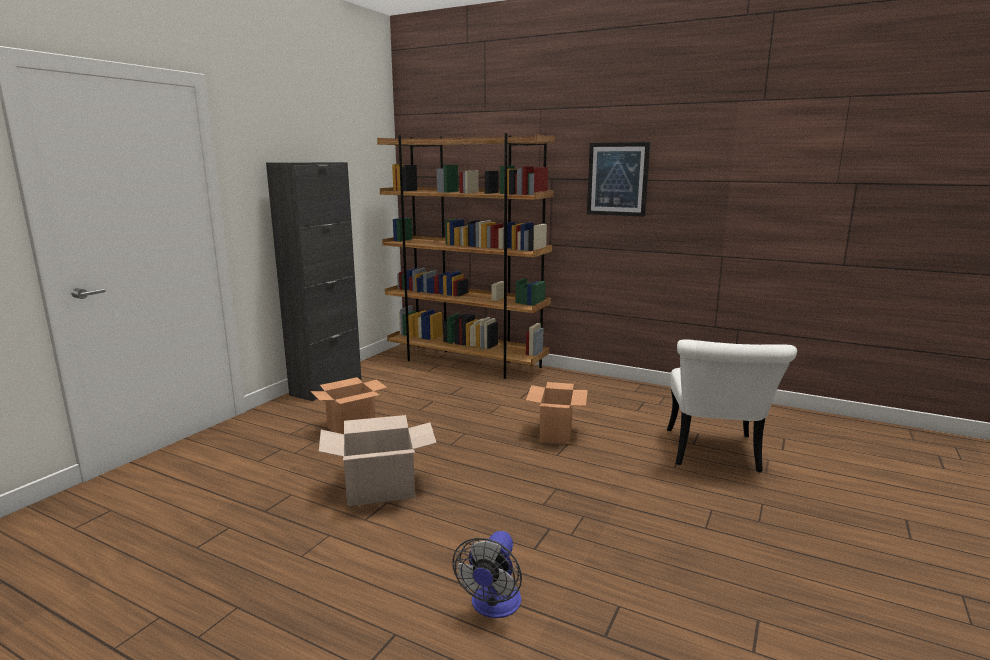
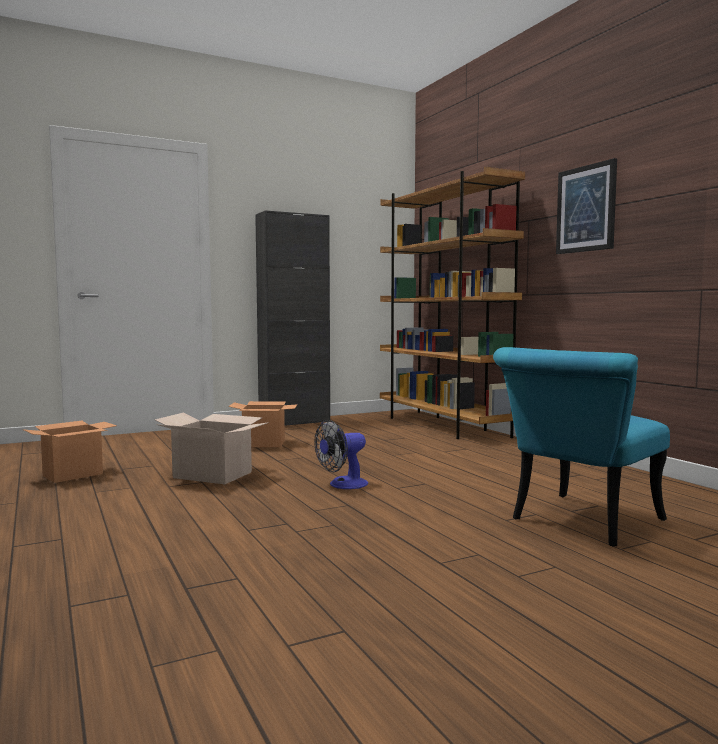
camera: 35 degrees right, 10 degrees down
fan [452,531,522,618] -> fan moved to [314,420,368,489]
cardboard box [526,382,588,444] -> cardboard box moved to [23,421,117,483]
white chair [667,339,797,473] -> turquoise chair [493,347,670,547]

